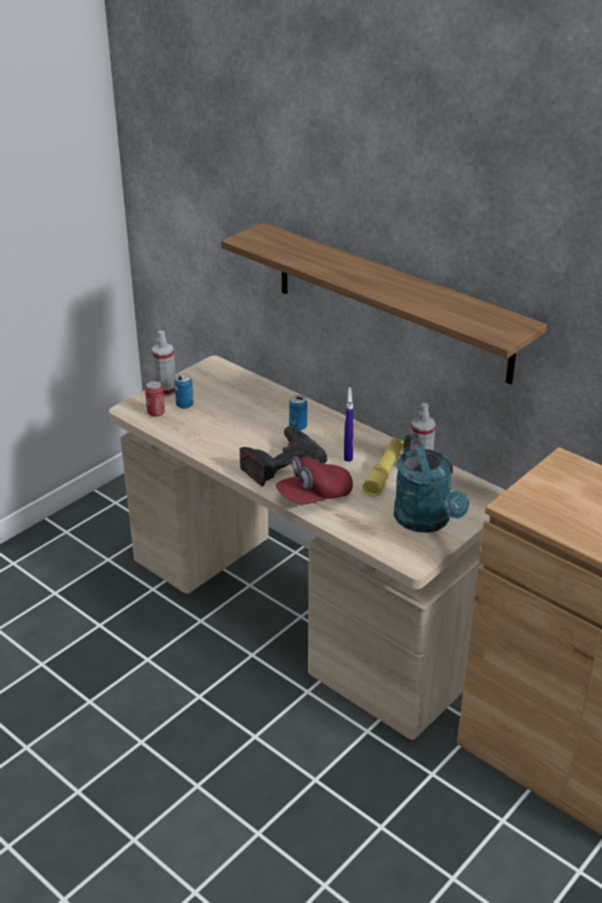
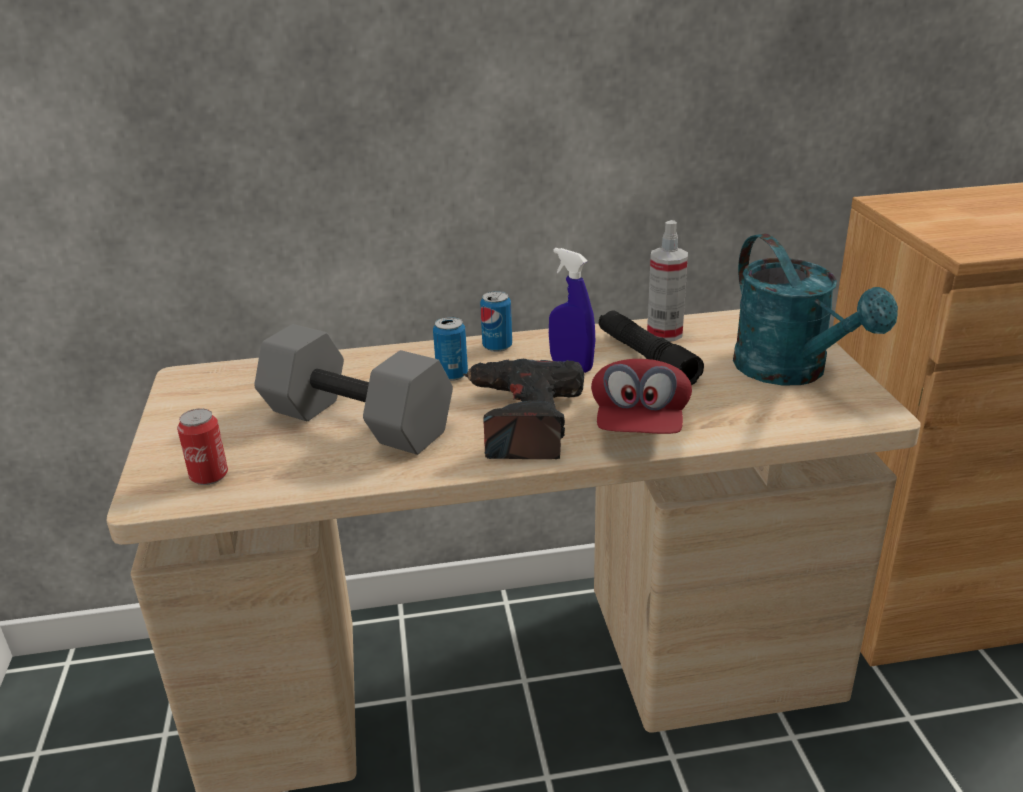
camera: 50 degrees left, 5 degrees down
spray bottle [152,331,176,397] -> none
can [174,374,194,409] -> can moved to [480,291,512,352]
shelf [221,222,547,385] -> none
yellow flashlight [363,438,404,497] -> black flashlight [598,311,704,385]
turquoise watering can [394,434,469,533] -> turquoise watering can turned 45 degrees clockwise [733,233,898,386]
none -> grey dumbbell [254,324,453,455]

